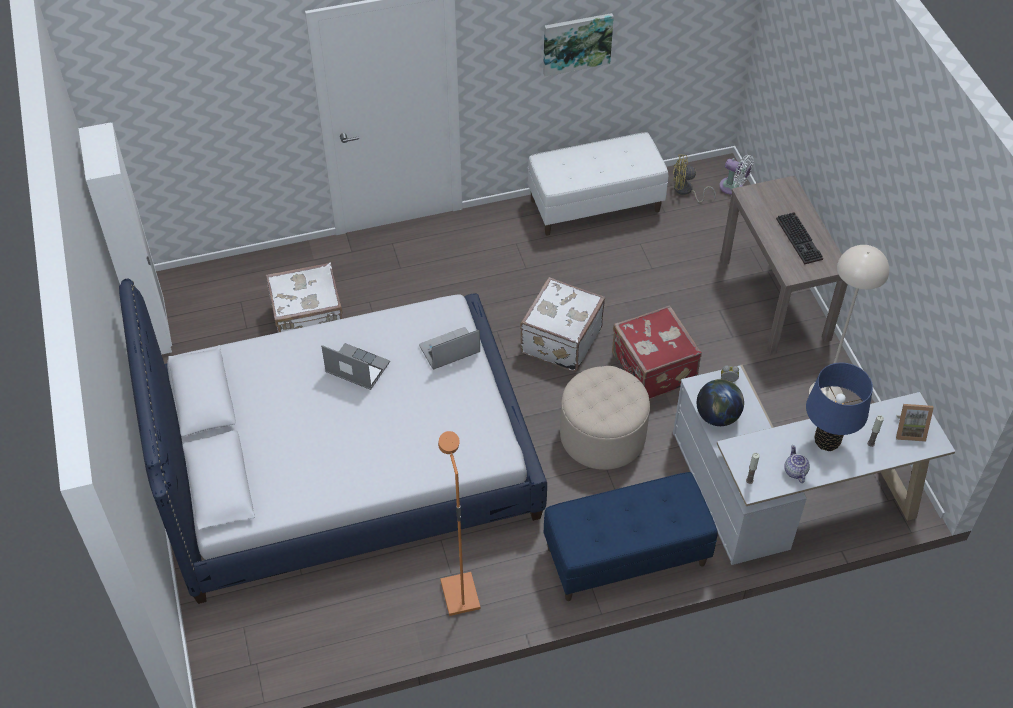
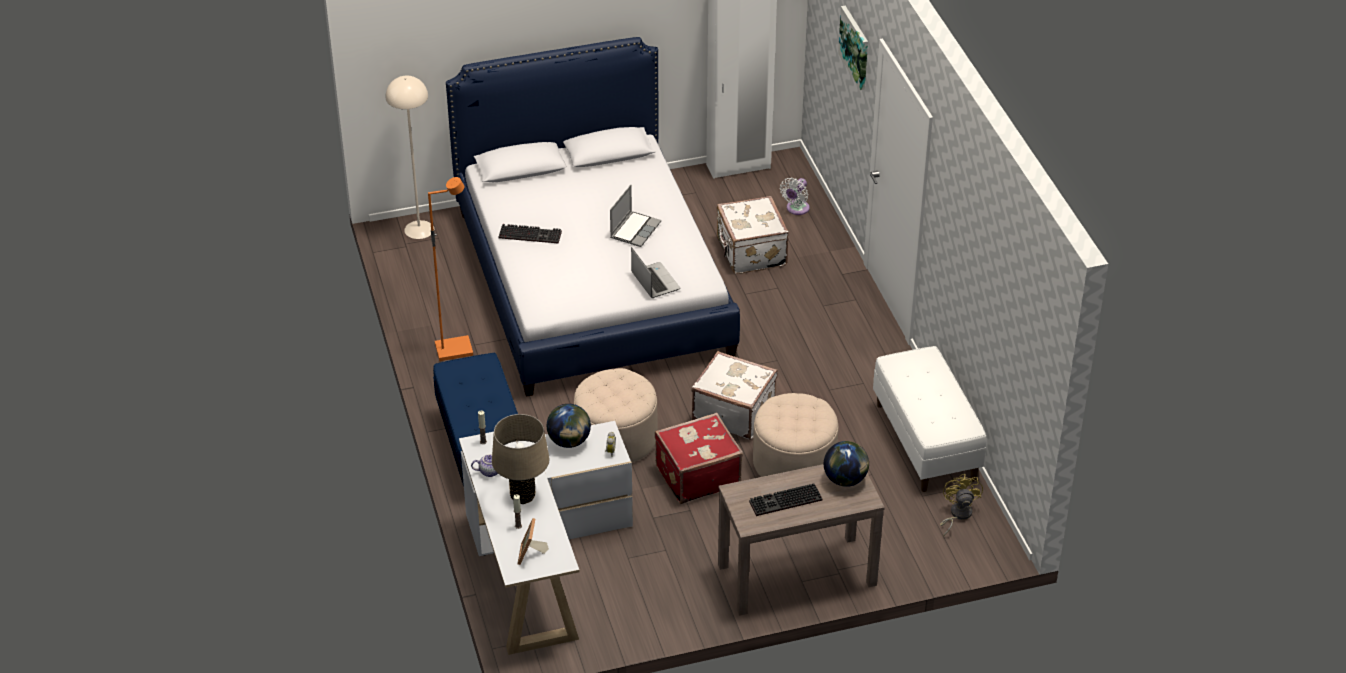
camera: 90 degrees right, 10 degrees down
picture [543,13,614,76] -> picture moved to [838,6,868,90]
white fan [719,155,754,195] -> white fan moved to [780,178,810,215]
blue table lamp [806,363,873,451] -> beige table lamp [492,414,549,504]
beige floor lamp [809,245,889,402] -> beige floor lamp moved to [386,75,434,239]
none -> keyboard [499,224,562,244]
none -> beige ottoman [753,393,838,477]
none -> globe [824,441,869,487]

